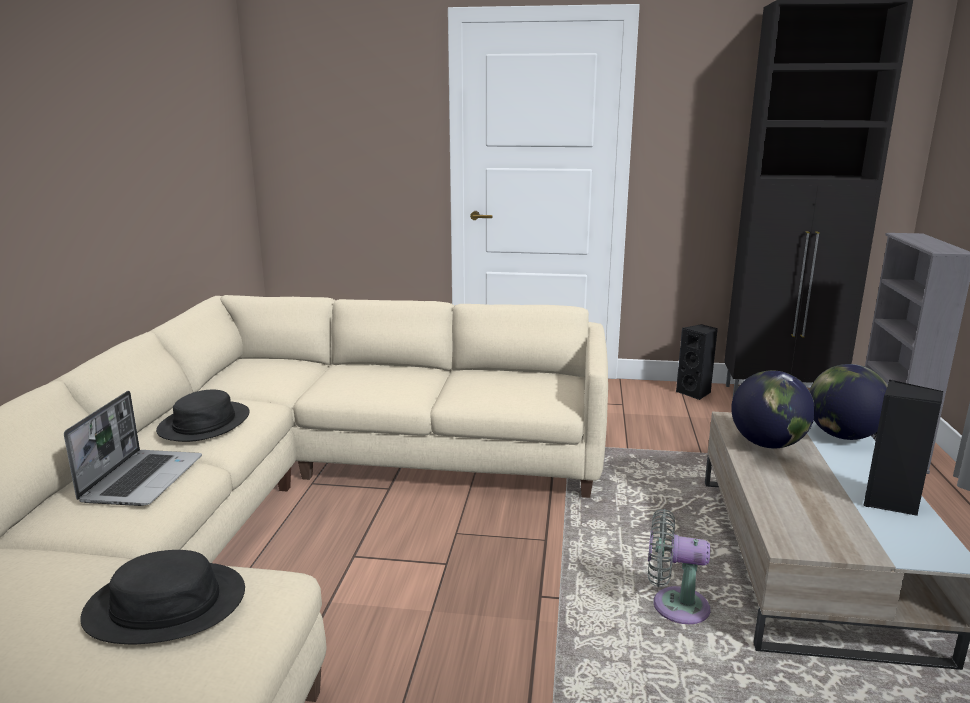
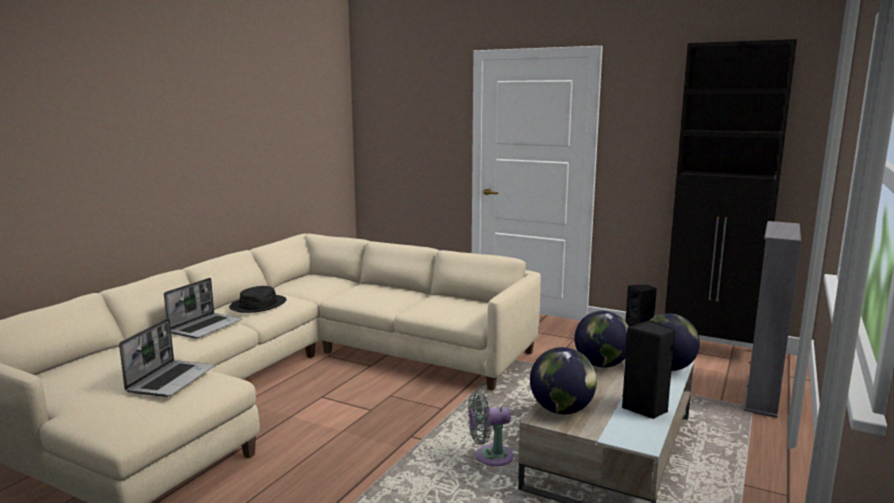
camera: 20 degrees right, 5 degrees down
black hat [80,550,245,644] -> laptop [119,318,215,397]
grey fan [648,509,711,624] -> grey fan turned 45 degrees counterclockwise [468,392,514,466]
none -> globe [530,347,597,414]

